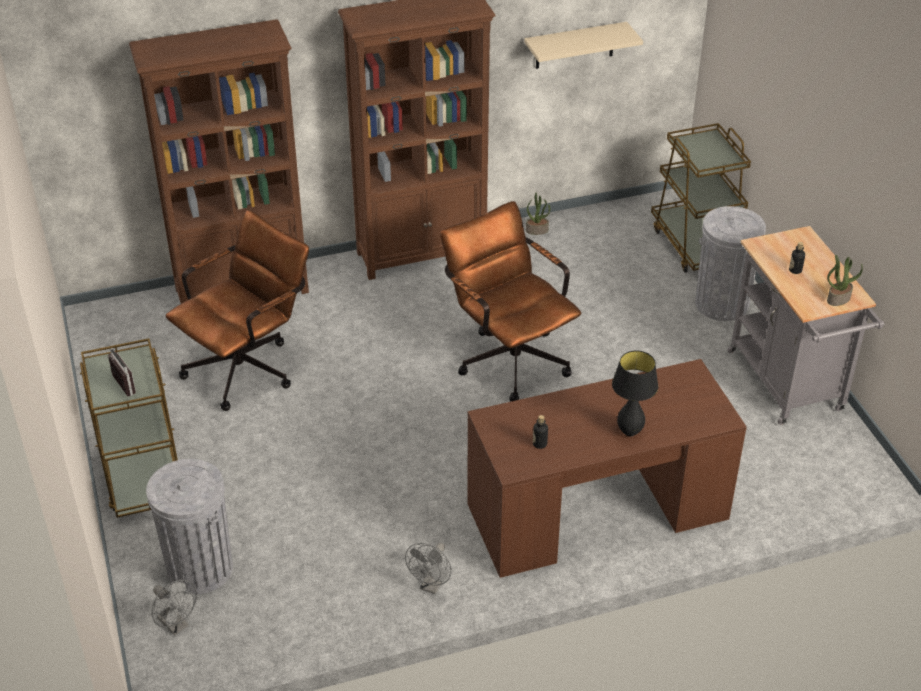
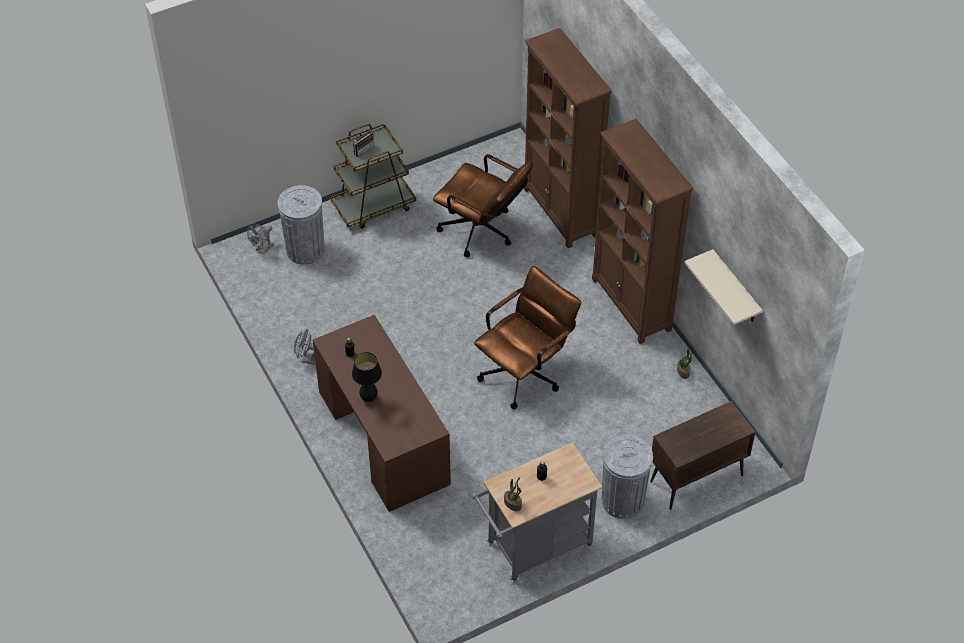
camera: 80 degrees right, 10 degrees up
brown cart [651,123,751,273] -> brown cabinet [650,401,755,510]

